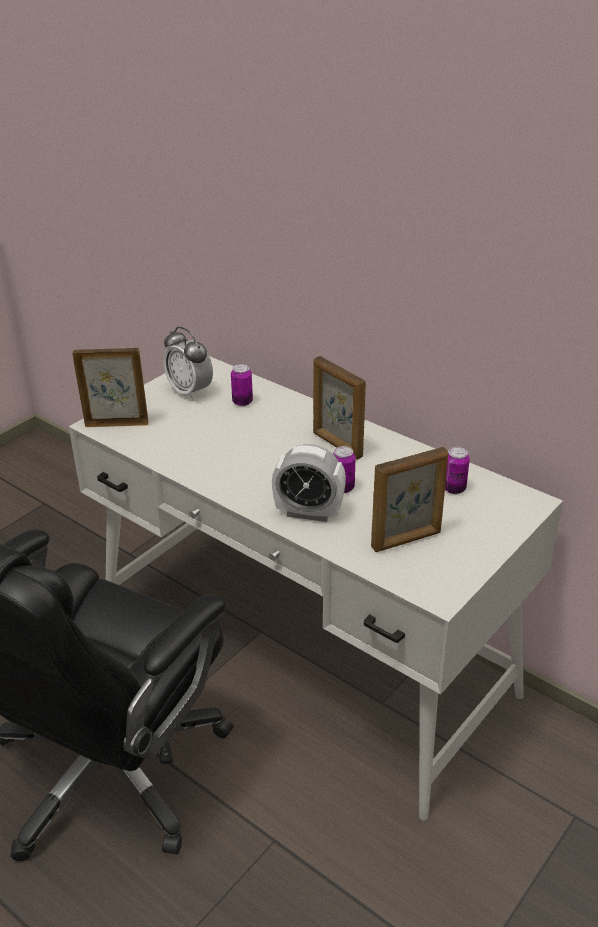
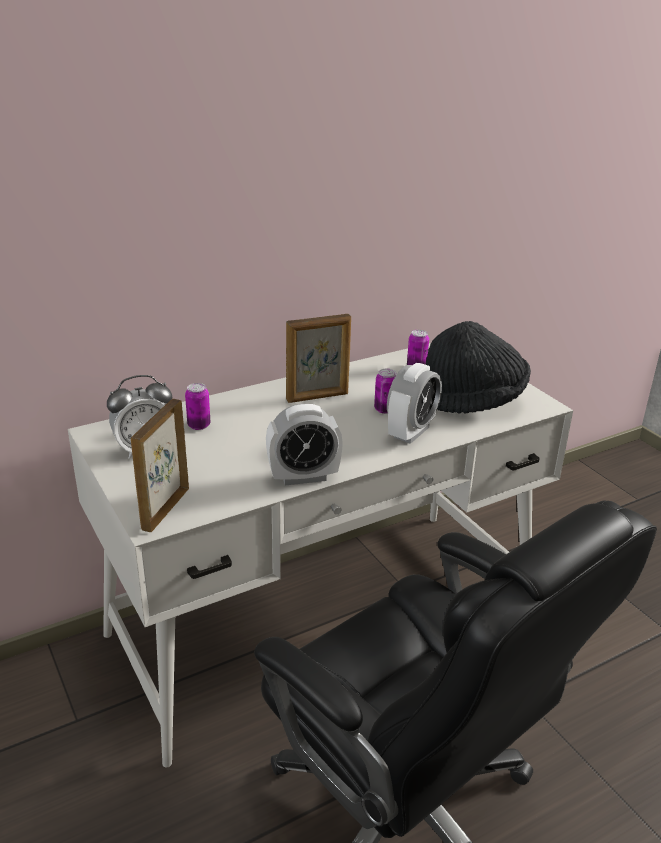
camera: 70 degrees left, 5 degrees down
picture frame [371,447,448,552] -> black hat [426,321,531,414]
none -> alarm clock [266,404,343,485]

